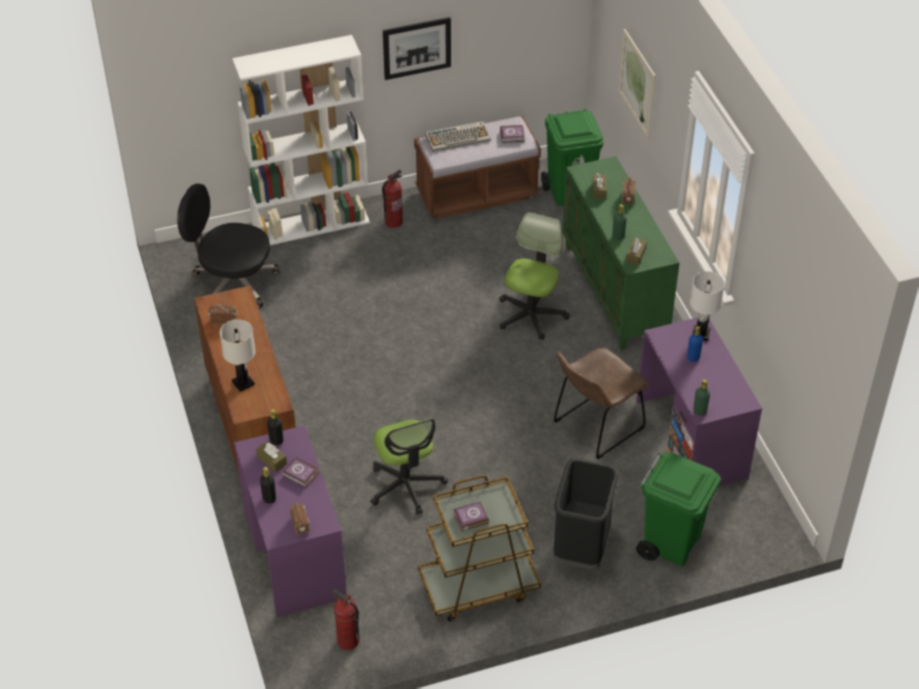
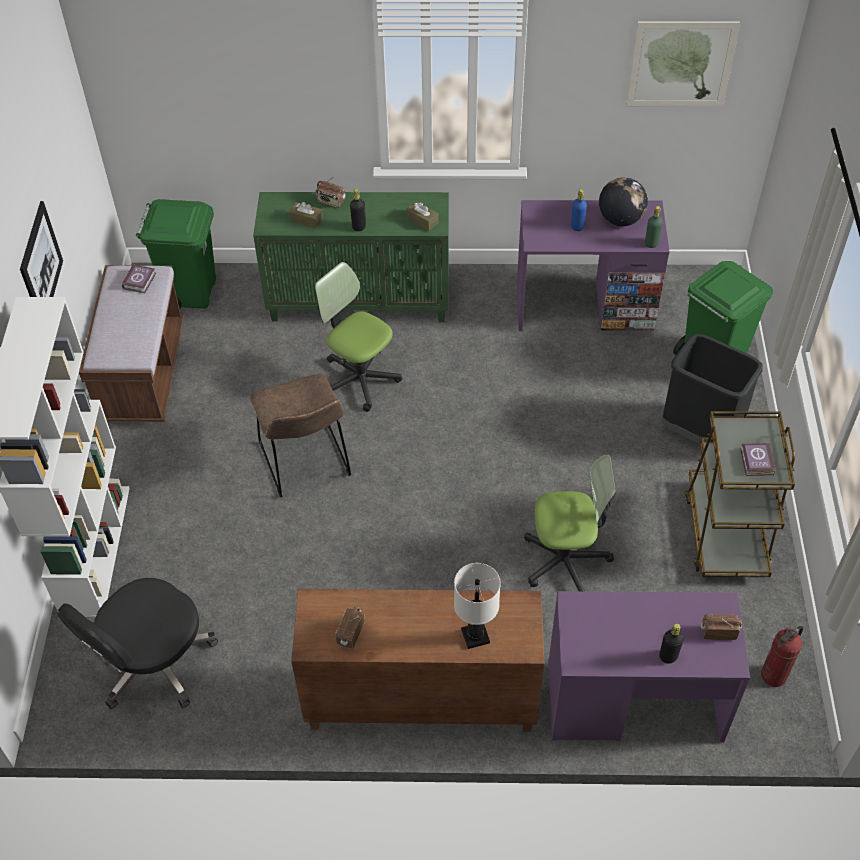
camera: 70 degrees left, 5 degrees up
brown tissue box [256,441,287,472] -> none
black bottle [267,409,283,445] -> black bottle moved to [350,189,366,231]
book [282,457,319,488] -> none
fire extinguisher [382,169,403,228] -> none
keyboard [425,121,491,152] -> none
brown chair [553,347,649,459] -> brown chair moved to [250,374,351,497]
green bottle [612,204,627,240] -> none
picture [618,29,656,140] -> picture moved to [626,22,740,106]
white table lamp [690,271,725,341] -> none
none -> globe [599,177,648,226]

